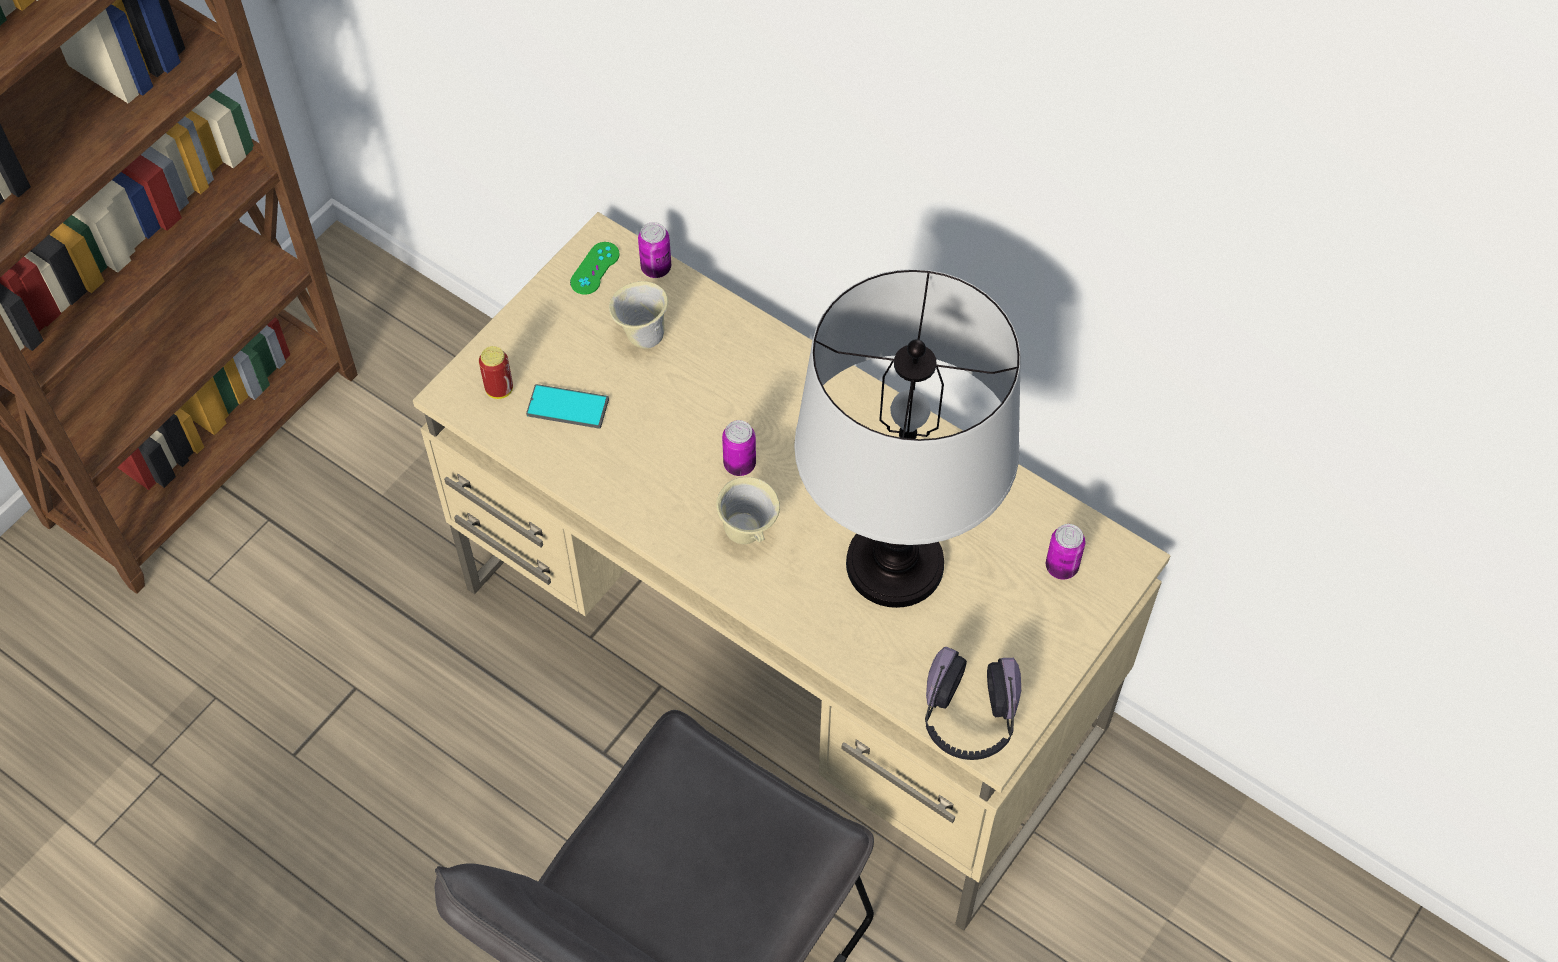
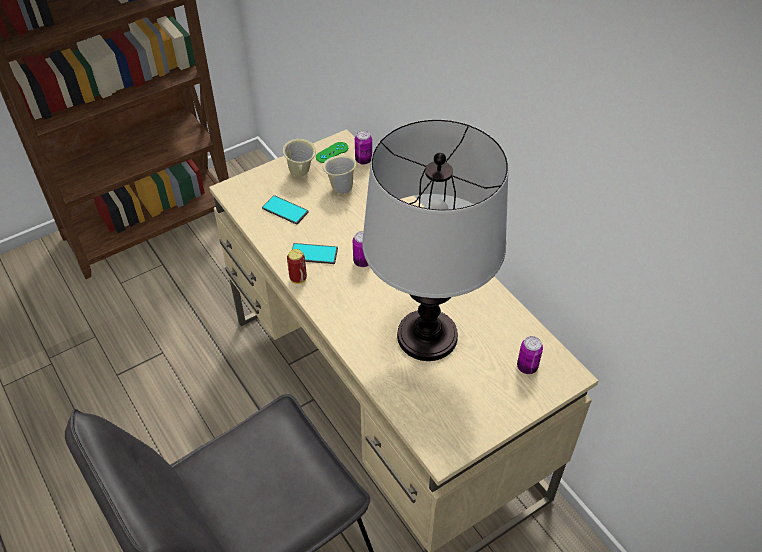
camera: 20 degrees right, 10 degrees down
can [479,346,513,399] -> can moved to [287,249,307,284]
beige mug [716,477,780,544] -> beige mug moved to [282,139,316,177]
headphones [925,647,1021,760] -> none
none -> phone [292,243,338,264]

